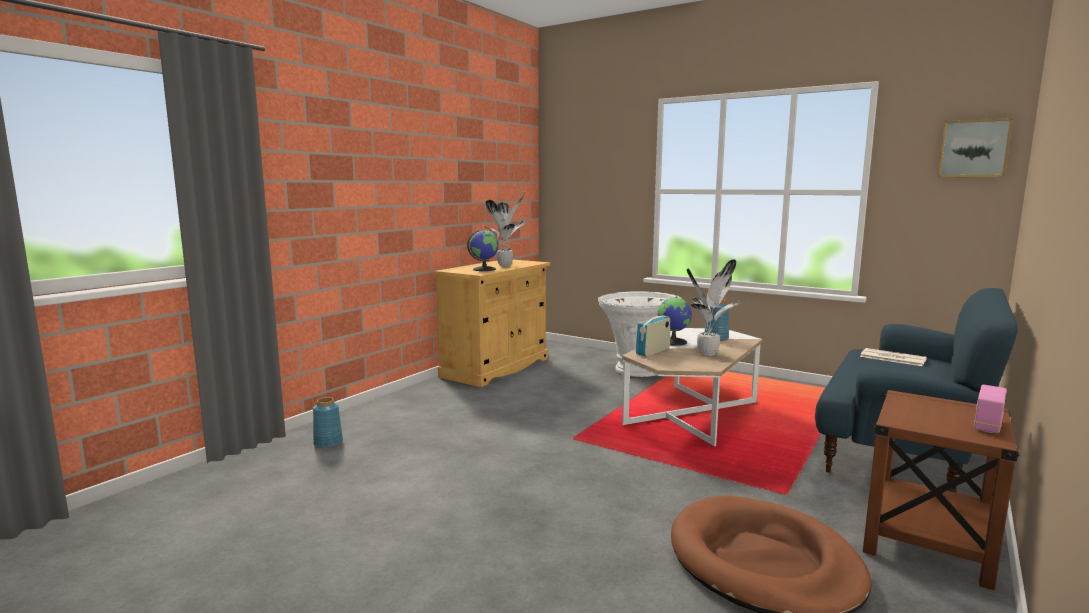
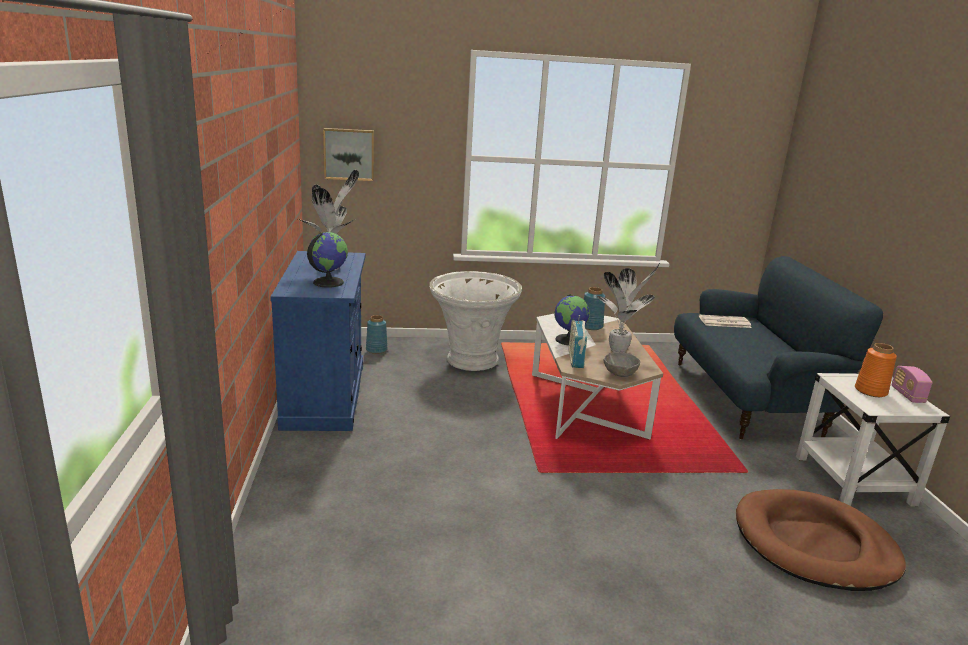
camera: 40 degrees left, 10 degrees up
blue vase [313,397,343,448] -> blue vase moved to [366,315,388,354]
beige cabinet [434,260,550,387] -> blue cabinet [270,251,366,431]
brown side table [863,390,1020,590] -> white side table [796,373,950,507]
picture [938,118,1013,177] -> picture moved to [323,128,374,181]
none -> grey bowl [604,352,640,377]
none -> orange vase [855,343,897,397]

